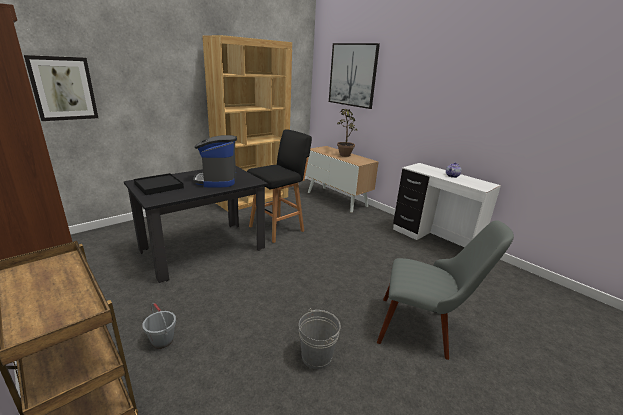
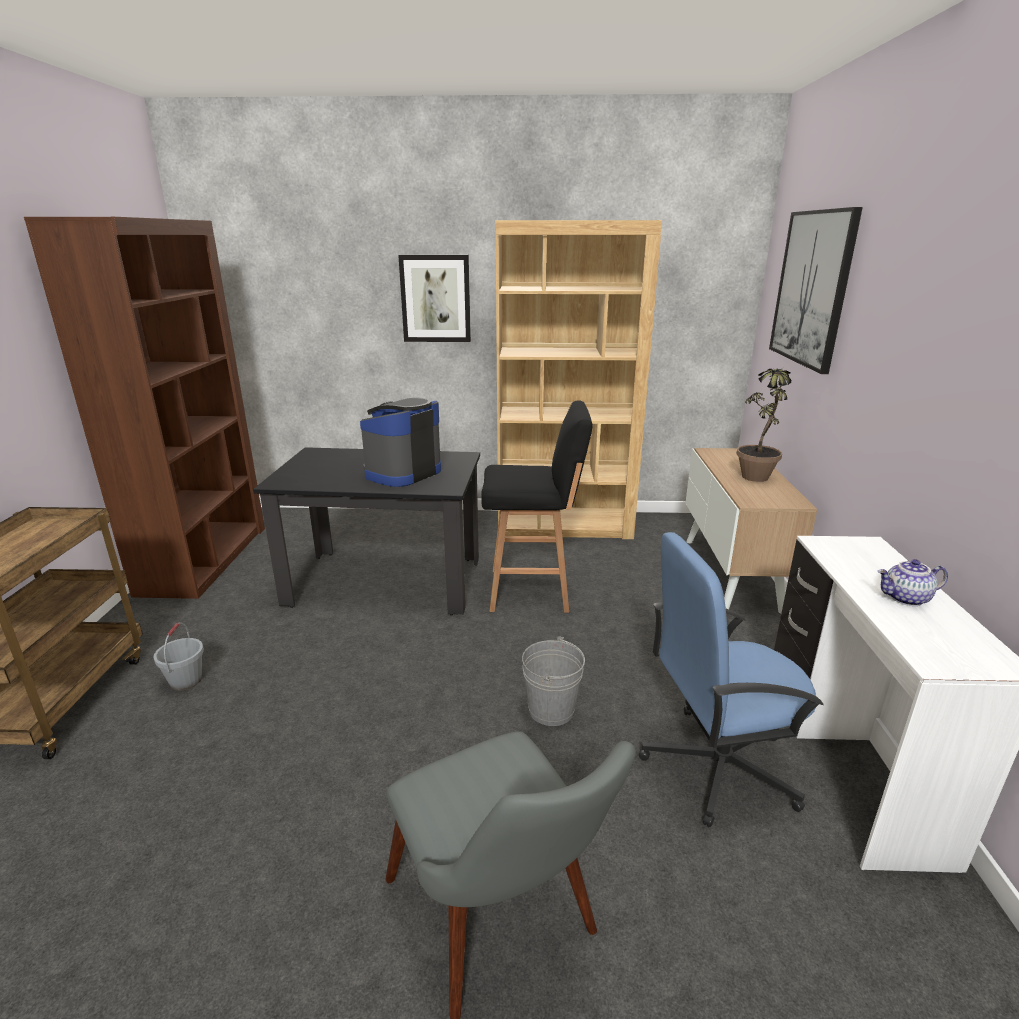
camera: 45 degrees right, 0 degrees up
picture [24,55,98,121] -> picture moved to [398,255,471,342]
black tray [134,173,184,195] -> none
grey bucket [299,308,341,369] -> grey bucket moved to [522,636,585,726]
none -> blue office chair [639,532,824,827]

